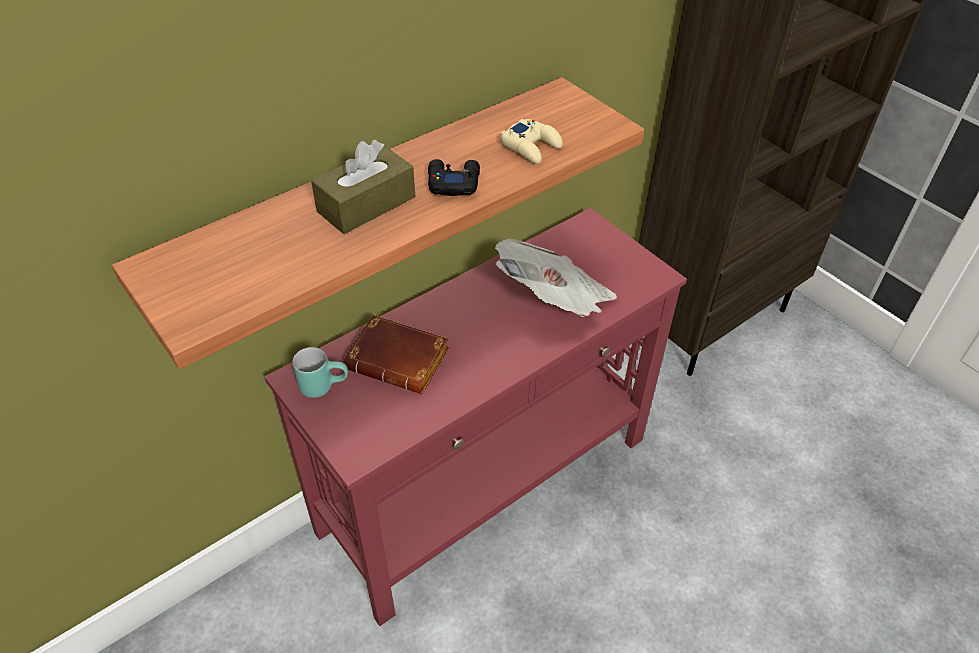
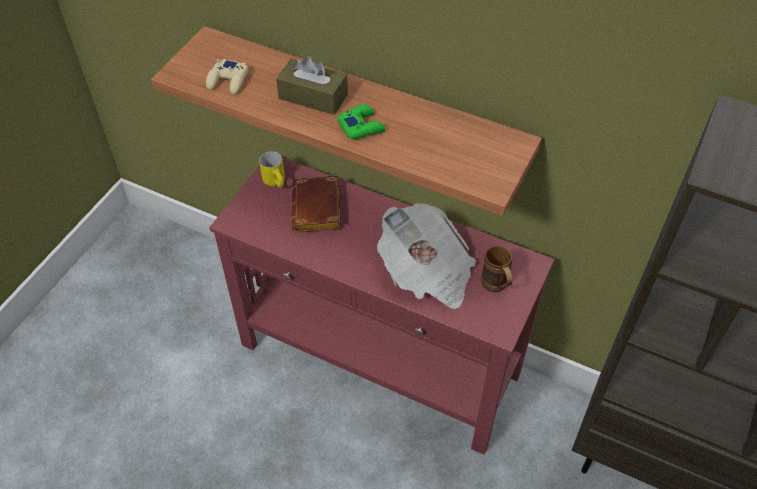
camera: 65 degrees right, 5 degrees up
turquoise mug [292,347,348,398] -> yellow mug [259,151,285,188]
black game controller [428,159,480,196] -> green game controller [337,105,385,139]
beige game controller [500,119,563,164] -> beige game controller moved to [206,59,248,94]
none -> brown mug [481,245,513,292]

